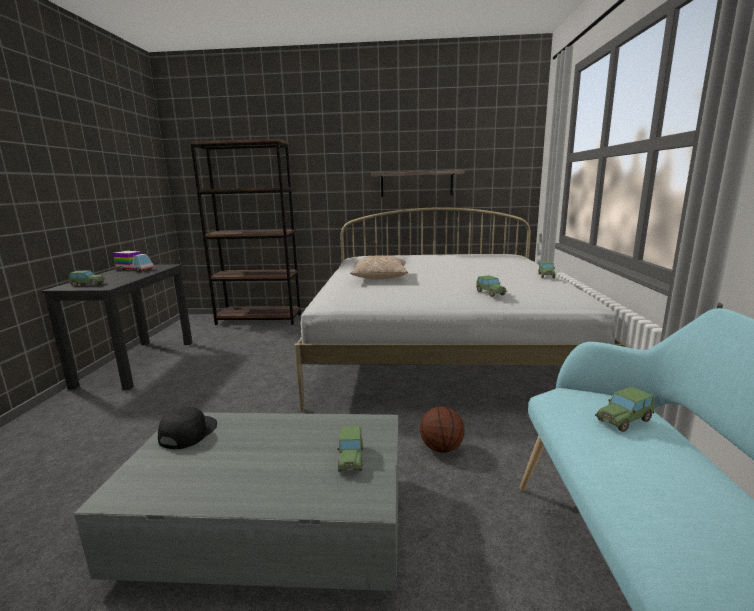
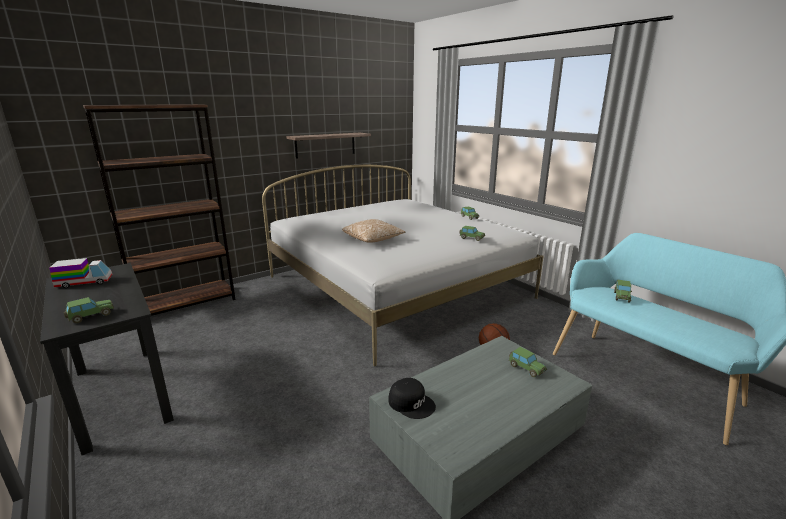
camera: 40 degrees left, 5 degrees up
black cap [158,407,217,449] -> black cap turned 150 degrees clockwise [388,378,436,419]

